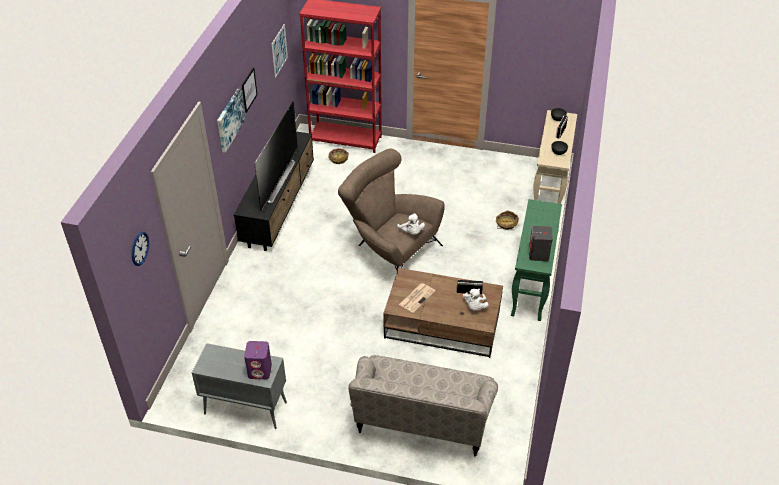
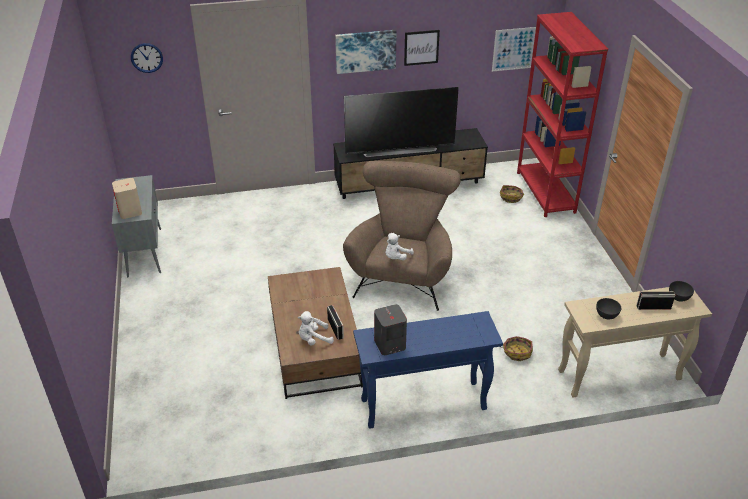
camera: 65 degrees right, 5 degrees down
purple speaker [244,341,272,379] -> beige speaker [112,178,142,219]
beige sofa [348,355,498,457] -> none
newspaper [399,283,436,313] -> none
green console table [511,199,562,321] -> blue console table [353,311,503,429]

